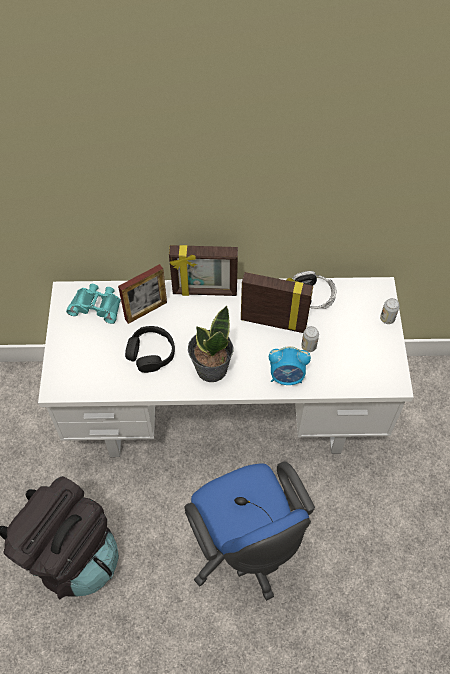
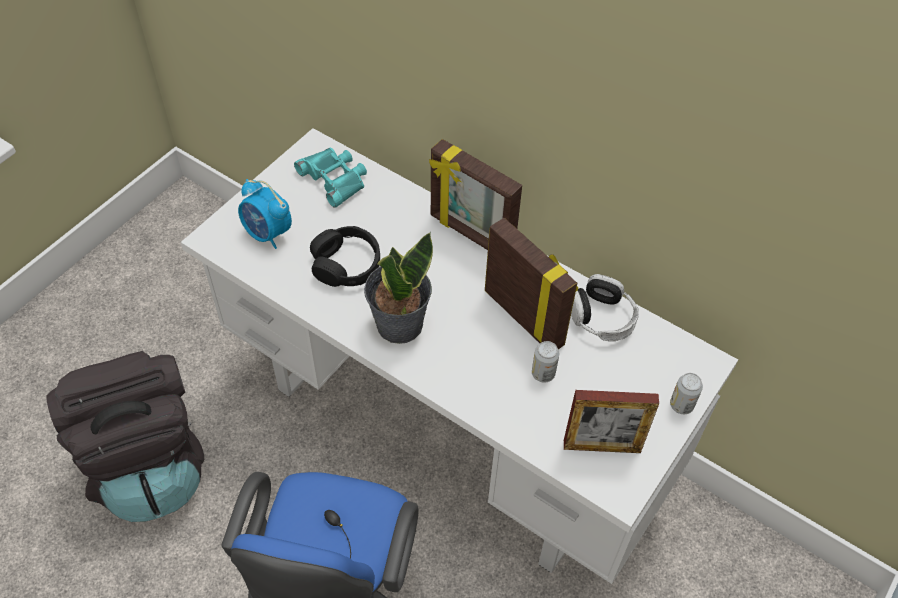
camera: 35 degrees right, 5 degrees down
picture frame [118,264,167,324] -> picture frame moved to [564,390,659,453]
alarm clock [269,346,311,385] -> alarm clock moved to [238,179,292,249]

